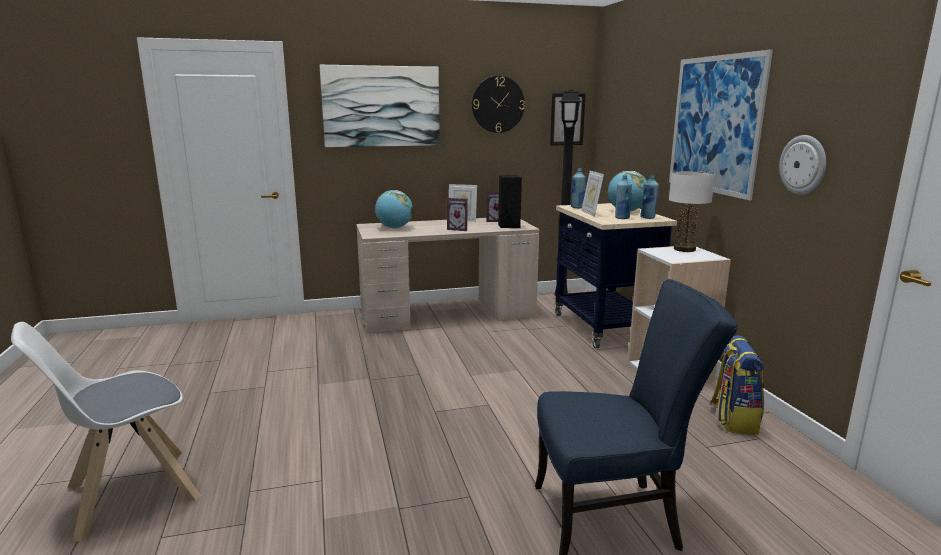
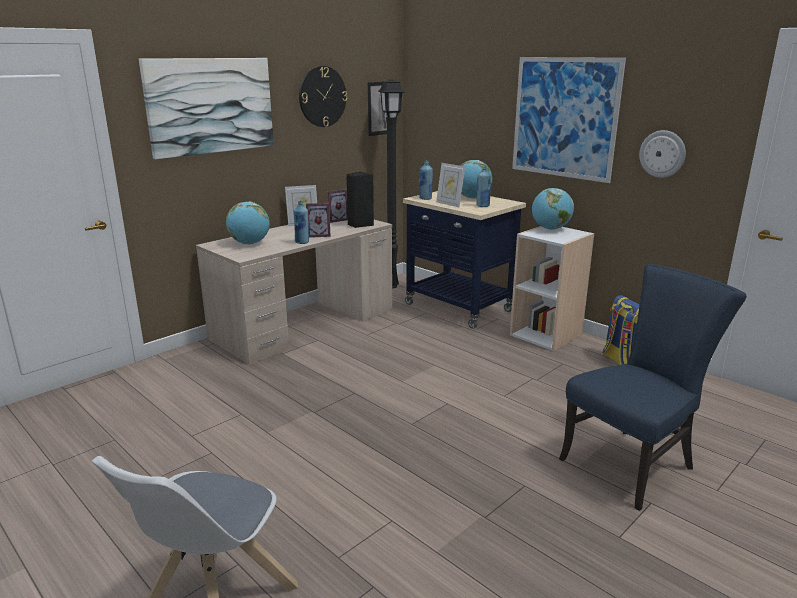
camera: 30 degrees left, 5 degrees up
blue bottle [640,175,659,219] -> blue bottle moved to [294,201,309,244]
table lamp [669,171,715,252] -> globe [532,188,574,230]

